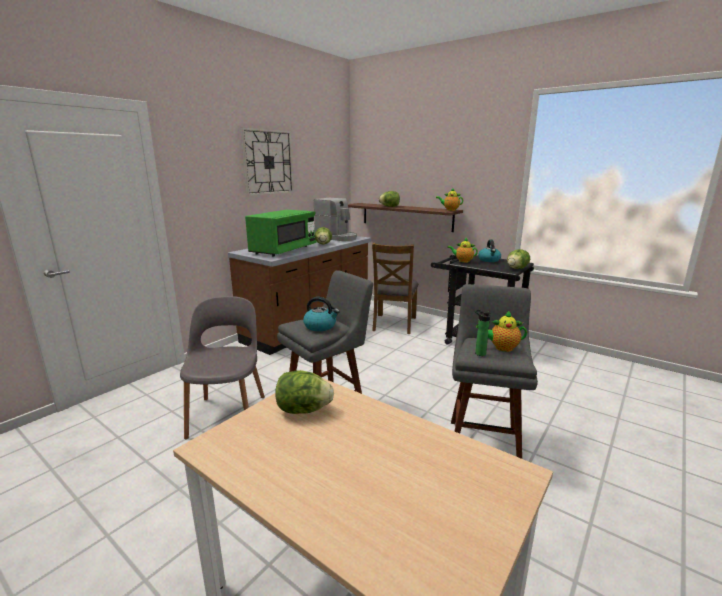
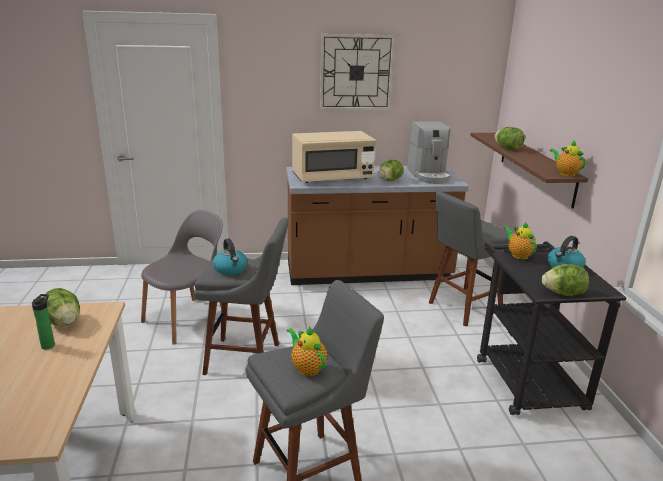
camera: 45 degrees right, 5 degrees up
green microwave [245,210,316,257] -> beige microwave [292,131,376,183]
brown chair [372,243,419,334] -> grey stool [429,191,514,327]
bottle [475,309,490,356] -> bottle moved to [32,294,55,349]

